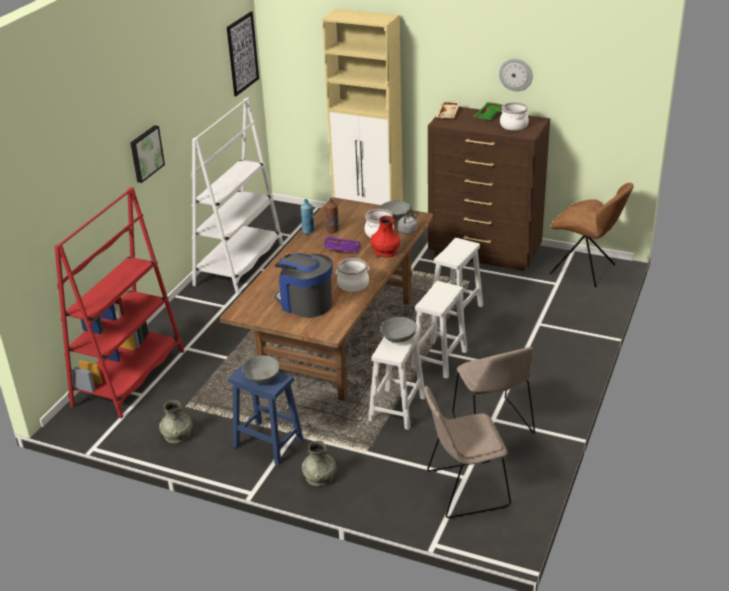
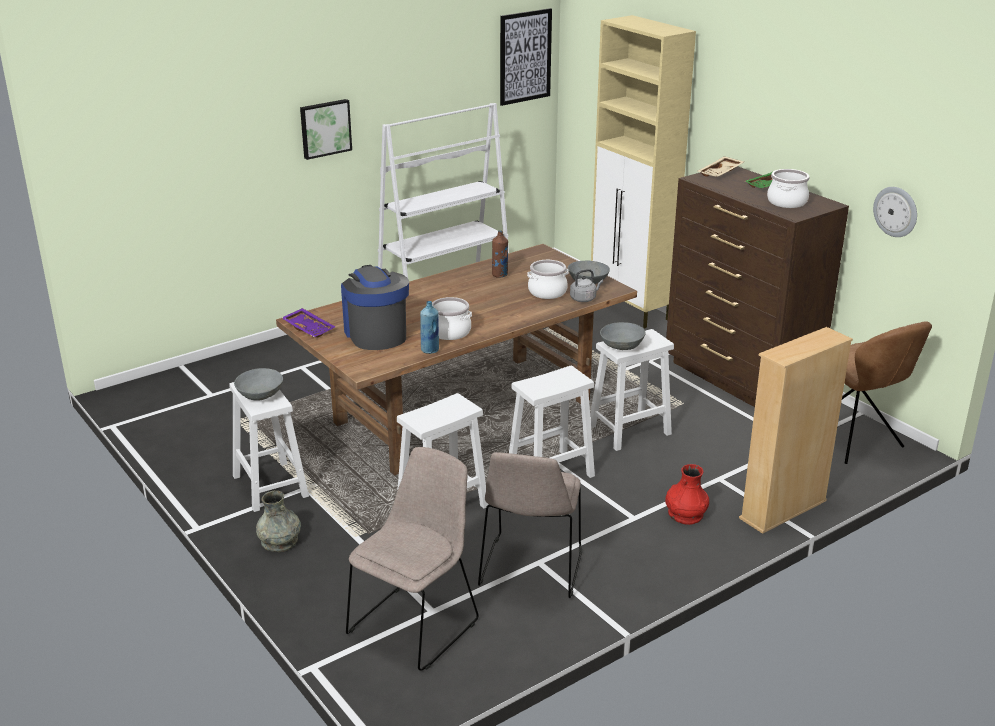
camera: 30 degrees right, 5 degrees down
red bookcase [55,187,184,418] -> none
grey vase [159,400,193,444] -> none
blue stool [228,364,303,465] -> white stool [229,382,309,512]
blue bottle [301,199,314,234] -> blue bottle moved to [420,301,439,354]
purple tray [323,237,360,253] -> purple tray moved to [282,308,335,337]
red vase [371,216,400,257] -> red vase moved to [665,464,709,525]
grey bowl [381,317,417,342] -> grey bowl moved to [600,322,645,350]
beige chair [424,386,511,519] -> beige chair turned 105 degrees clockwise [346,447,479,671]
wall clock [499,59,533,91] -> wall clock moved to [873,187,917,237]
none -> beige bookcase [739,327,853,534]

